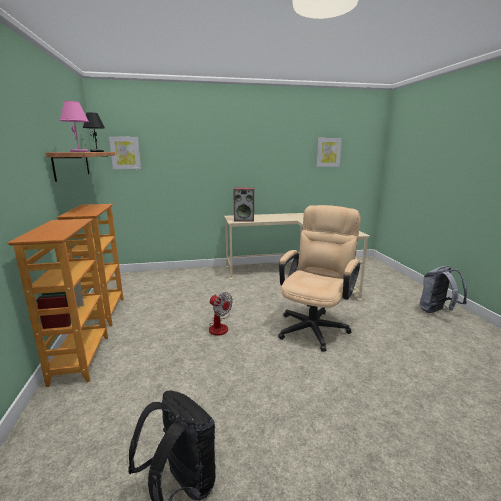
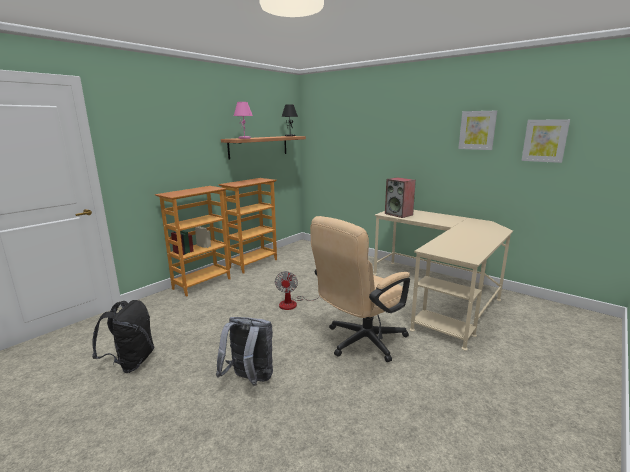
camera: 50 degrees right, 0 degrees up
picture [109,137,141,169] -> picture moved to [458,110,497,150]
beige office chair [278,205,361,352] -> beige office chair turned 150 degrees clockwise [310,216,410,362]
grey backpack [420,266,467,313] -> grey backpack moved to [216,317,273,386]

